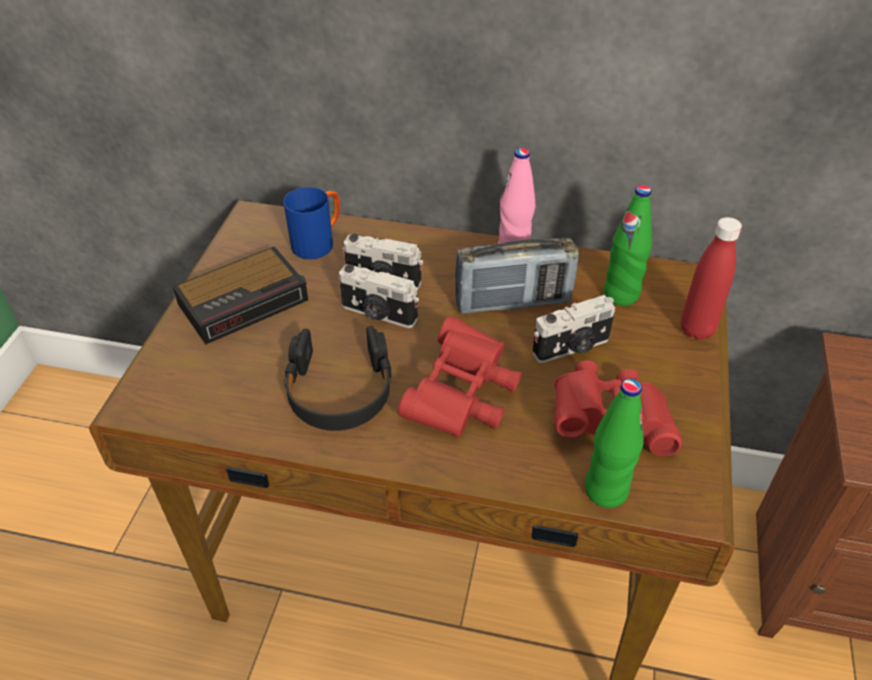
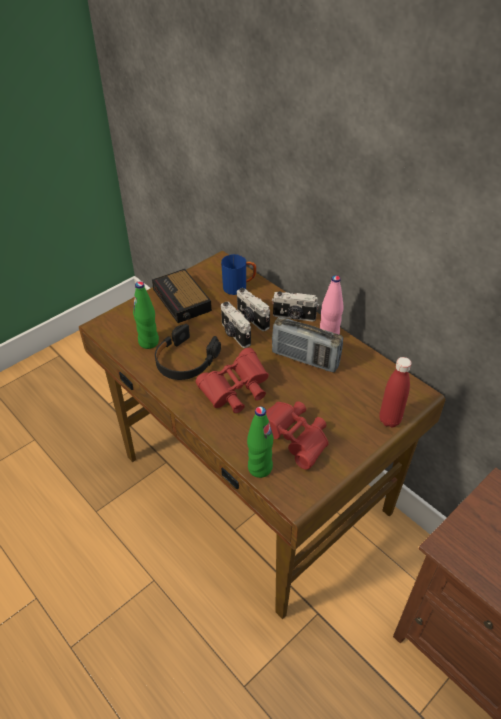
camera: 35 degrees right, 0 degrees up
alarm clock [173,246,308,345] -> alarm clock turned 60 degrees clockwise [152,269,212,323]
camera [532,295,615,363] -> camera moved to [272,291,319,322]
green bottle [604,185,652,306] -> green bottle moved to [133,281,159,349]

